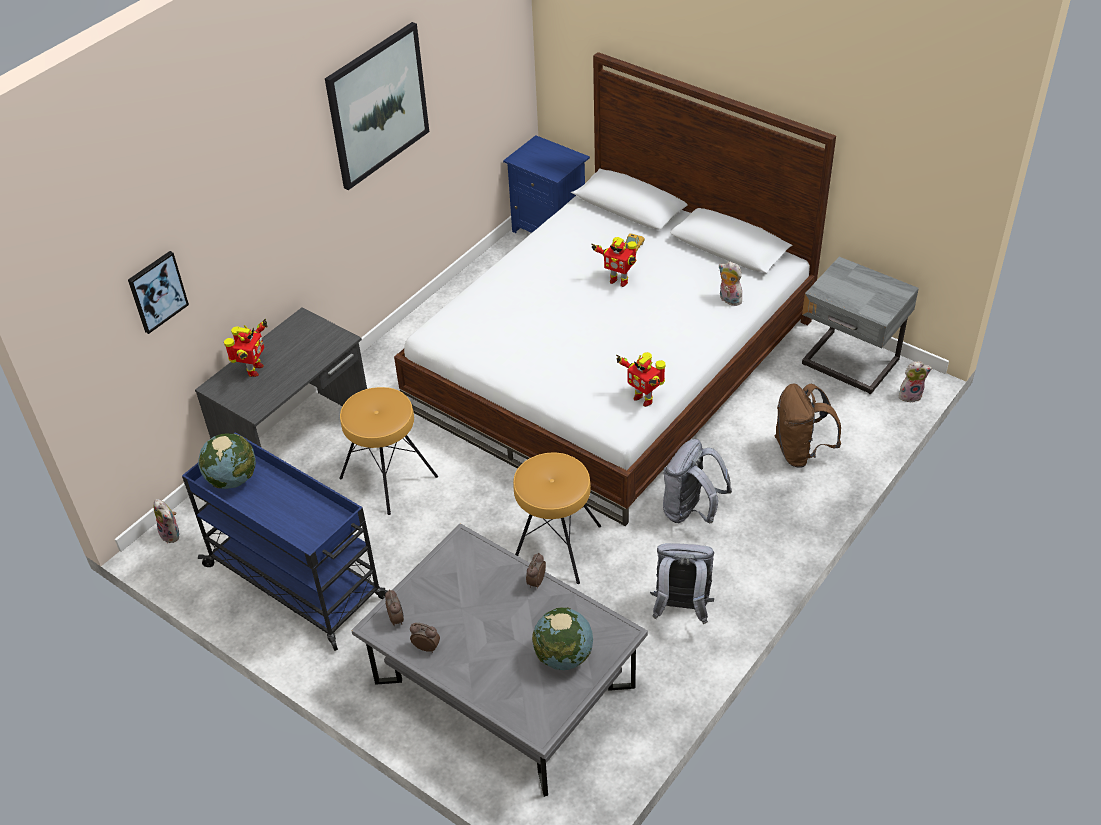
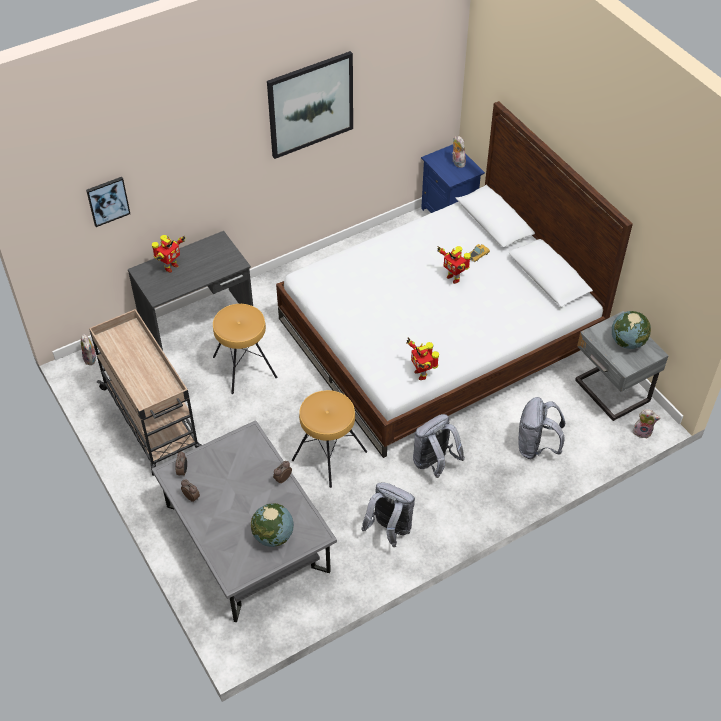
camera: 20 degrees right, 5 degrees up
blue cart [182,432,387,651] -> beige cart [89,309,201,476]
globe [198,433,256,489] -> globe moved to [612,311,651,349]
plush toy [718,261,742,306] -> plush toy moved to [452,136,466,168]
brown backpack [775,384,841,468] -> grey backpack [519,397,565,459]

